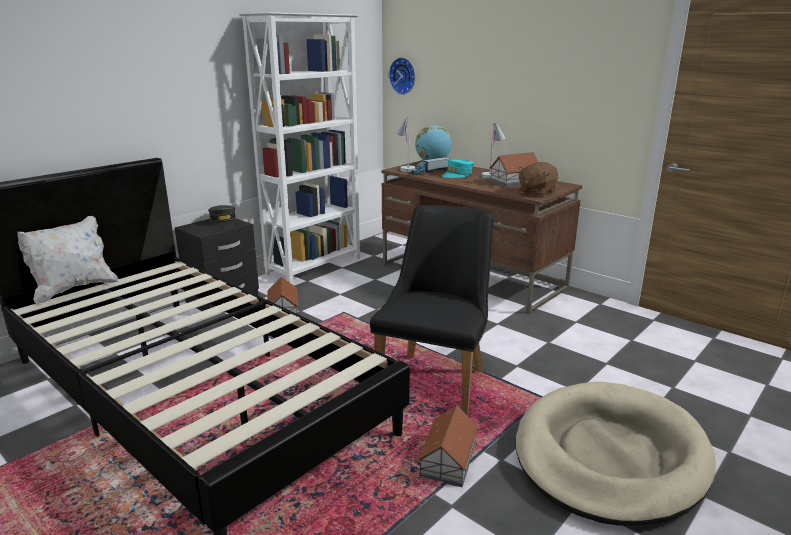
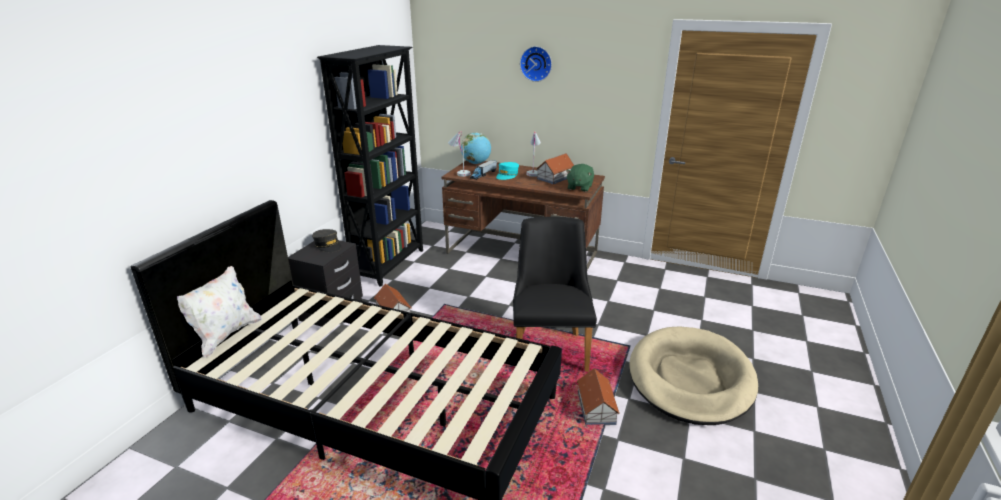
camera: 20 degrees left, 5 degrees up
white bookcase [239,12,360,284] -> black bookcase [317,45,423,287]
wall clock [389,57,416,95] -> wall clock moved to [520,46,552,82]
brown plush toy [518,162,558,197] -> green plush toy [566,164,594,192]

